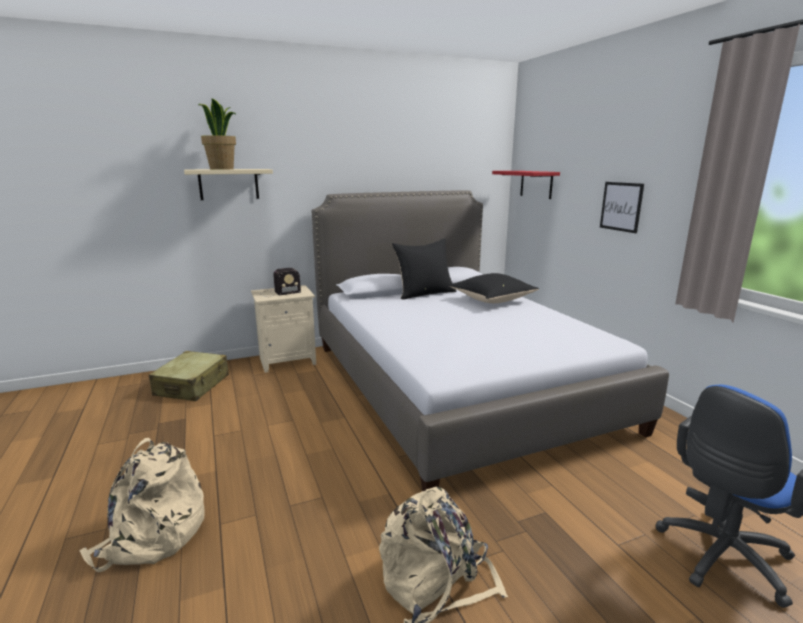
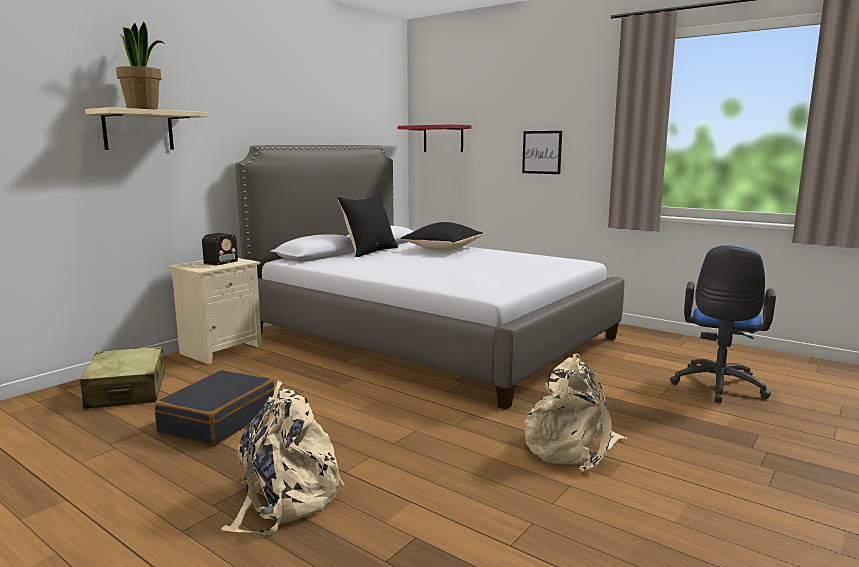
camera: 30 degrees left, 5 degrees down
none -> black suitcase [154,370,275,446]

